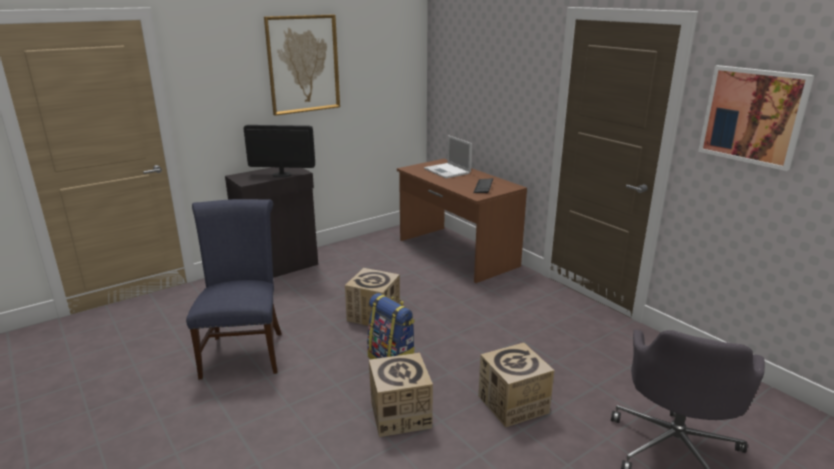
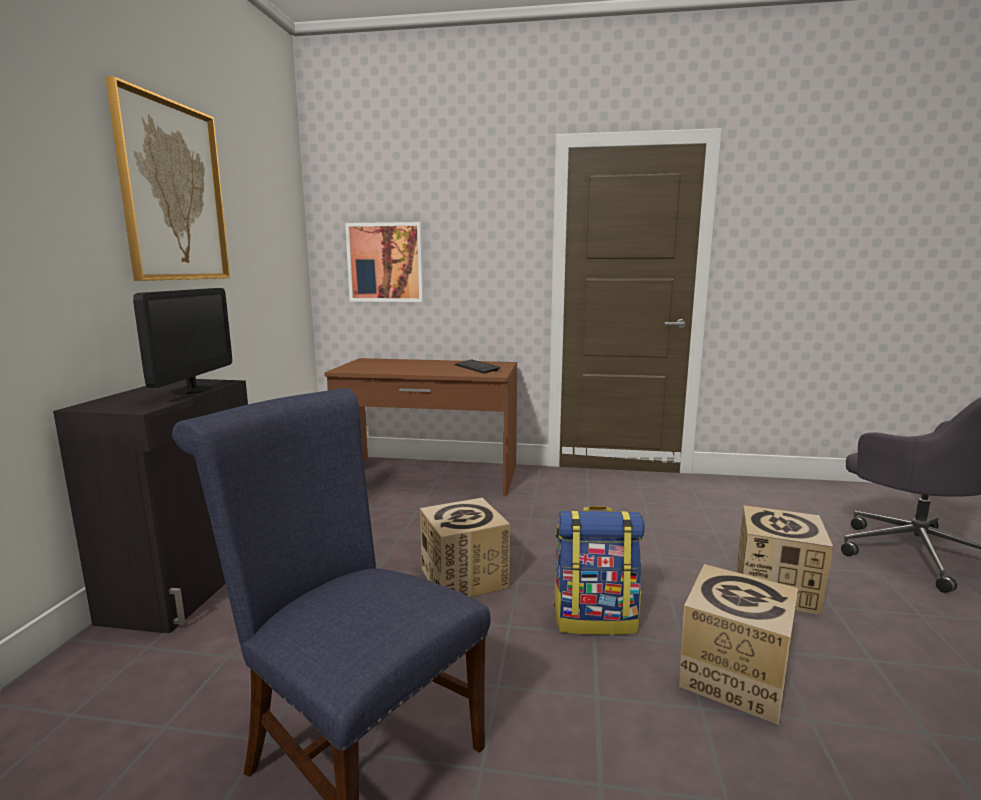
camera: 45 degrees left, 10 degrees down
monitor [244,125,315,177] -> monitor turned 135 degrees clockwise [133,288,232,394]
laptop [424,135,472,178] -> none
picture [698,65,814,171] -> picture moved to [345,222,424,302]

